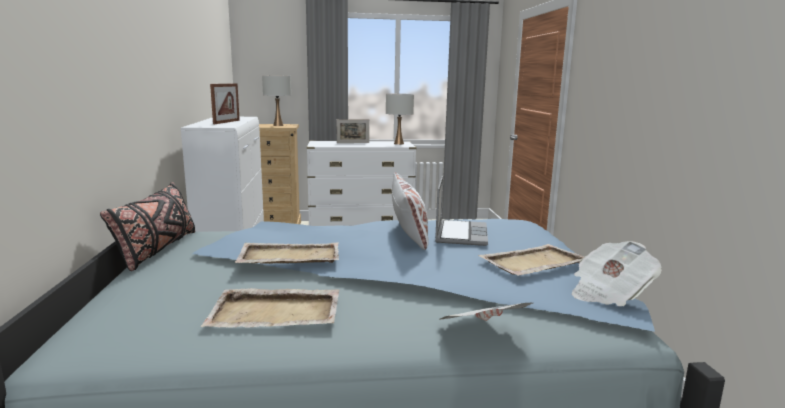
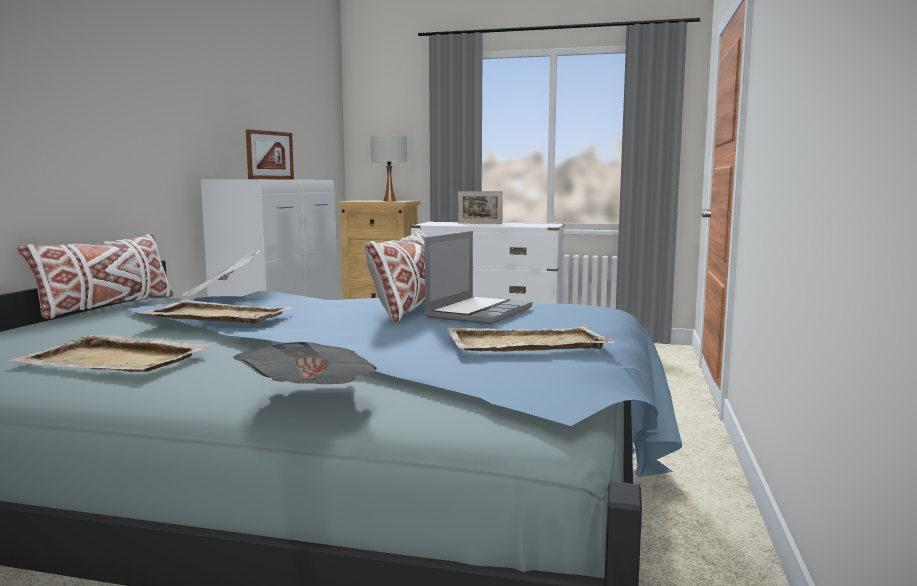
camera: 20 degrees right, 5 degrees down
black pillow [100,182,195,271] -> white pillow [17,233,173,319]
white table lamp [386,94,414,145] -> none
newspaper [572,241,662,306] -> newspaper moved to [182,250,260,297]

